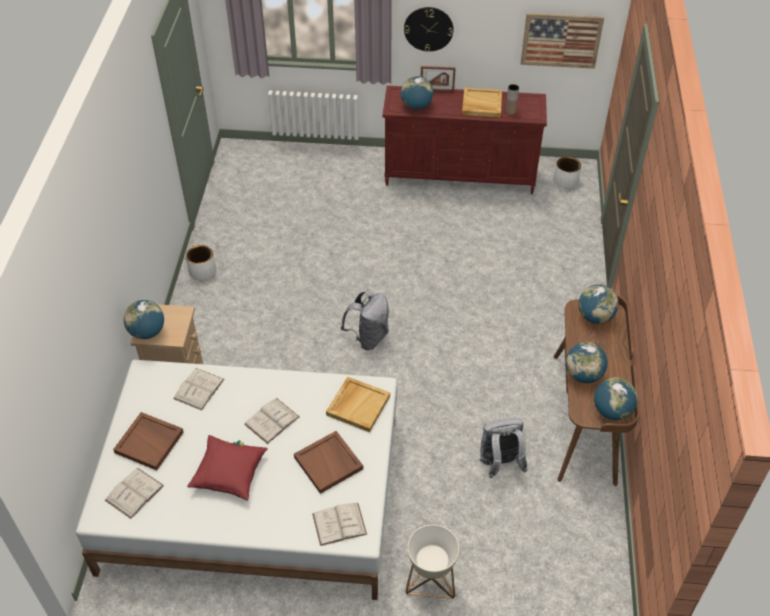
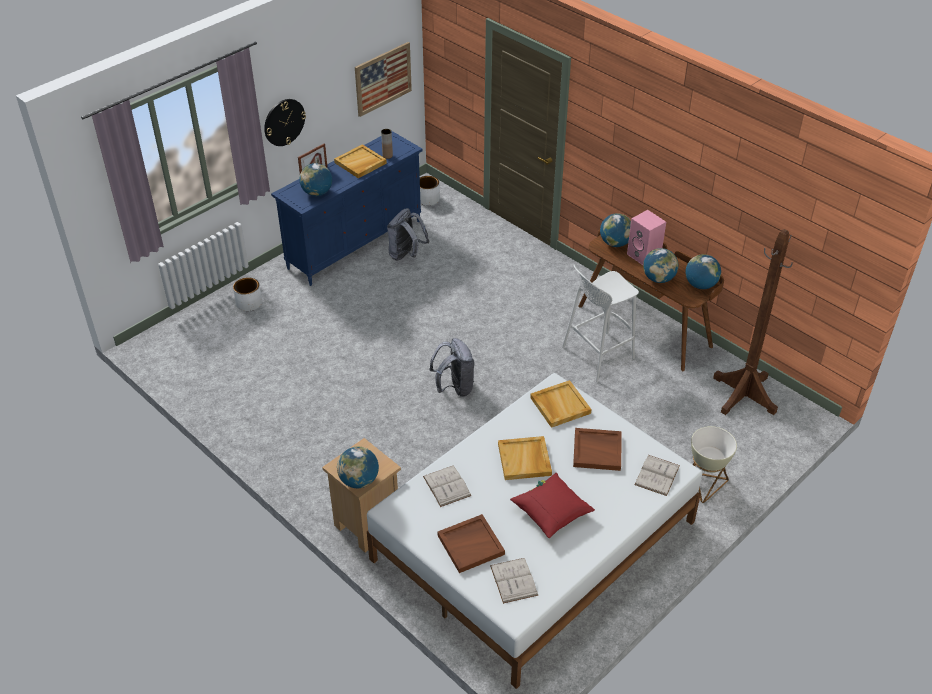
camera: 50 degrees left, 5 degrees down
white planter [186,245,216,280] -> white planter moved to [233,277,262,311]
white book [244,398,299,444] -> beige tray [498,436,552,480]
red dresser [382,86,547,194] -> blue dresser [271,131,423,286]
grey backpack [480,418,527,478] -> grey backpack moved to [387,208,429,260]
none -> white stool [562,264,639,382]
none -> pink speaker [627,210,666,265]
none -> brown clothes rack [713,229,793,415]

